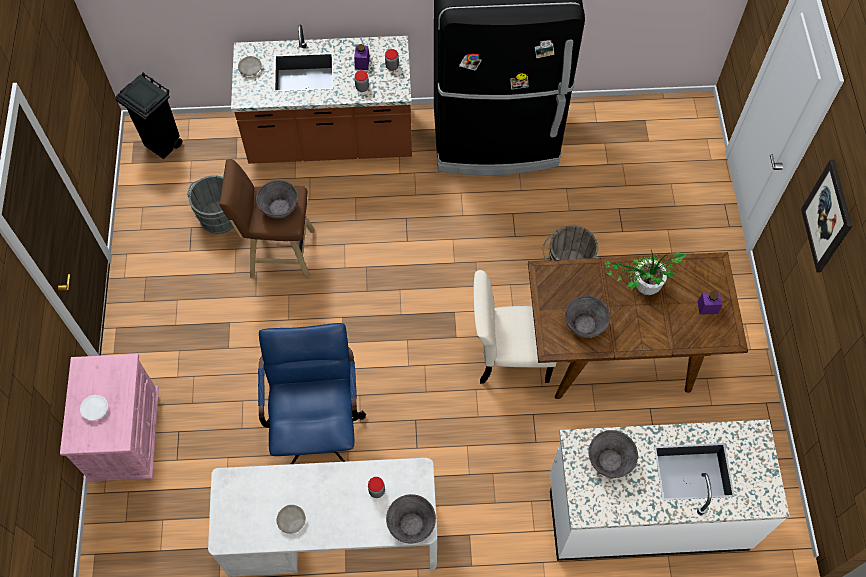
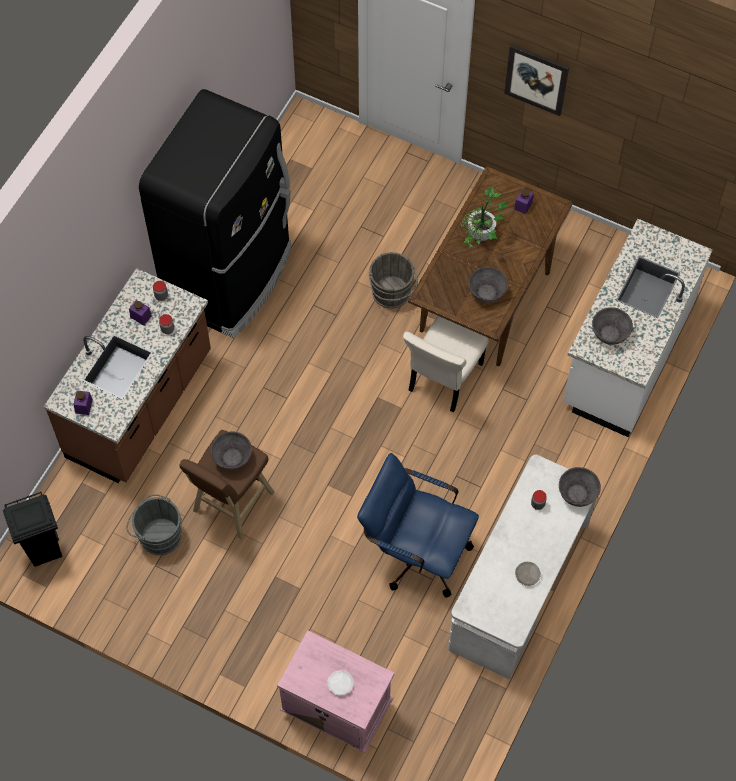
camera: 60 degrees left, 0 degrees up
beige plate [238,56,262,76] -> purple jar [73,390,93,415]

